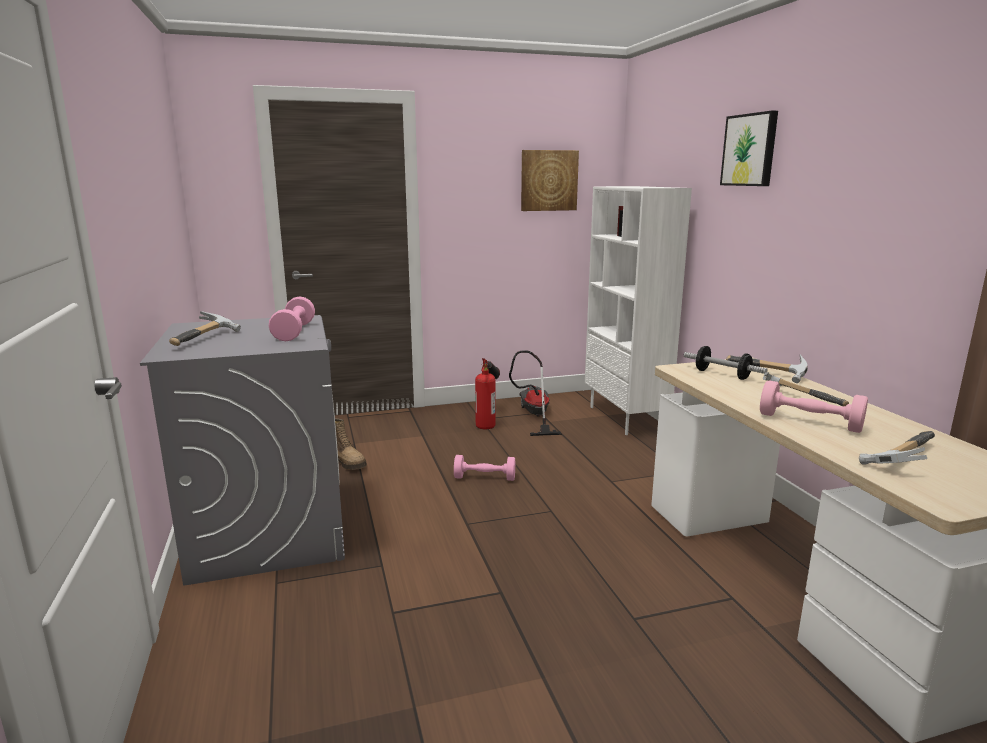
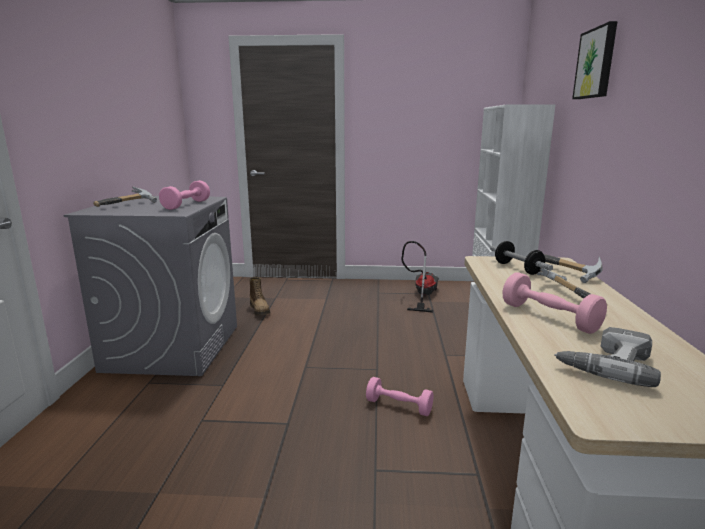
camera: 20 degrees right, 0 degrees up
pink dumbbell [454,455,515,481] -> pink dumbbell moved to [366,377,433,416]
fire extinguisher [475,358,500,429] -> none
picture [521,150,579,211] -> none
hammer [859,431,935,464] -> power drill [554,327,661,387]

